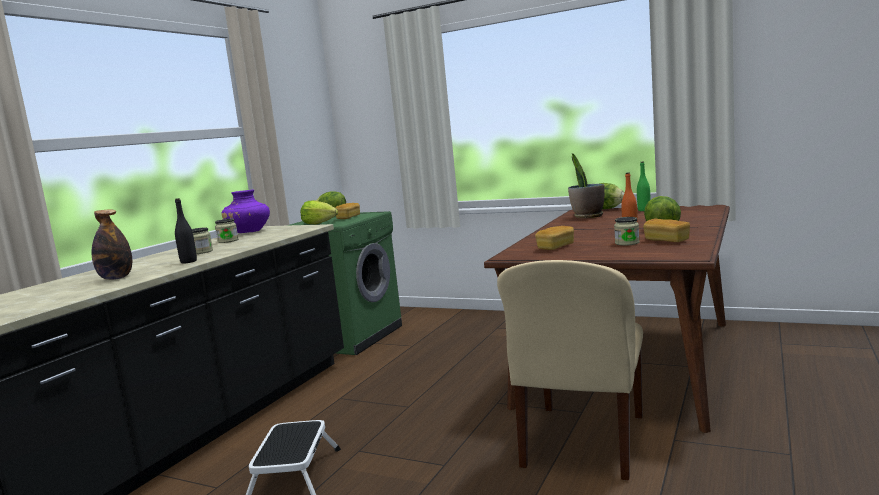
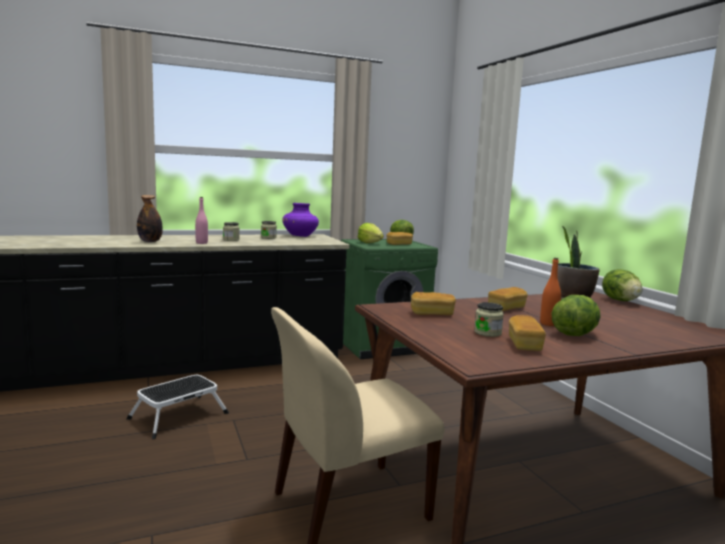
camera: 40 degrees right, 0 degrees up
black bottle [175,198,197,264] -> pink bottle [195,197,208,244]
green bottle [637,162,651,211] -> none
none -> bread [488,287,528,311]

